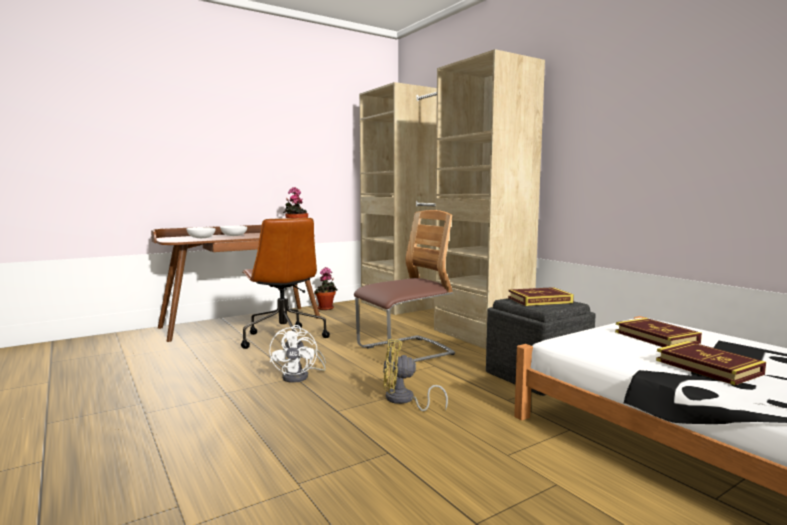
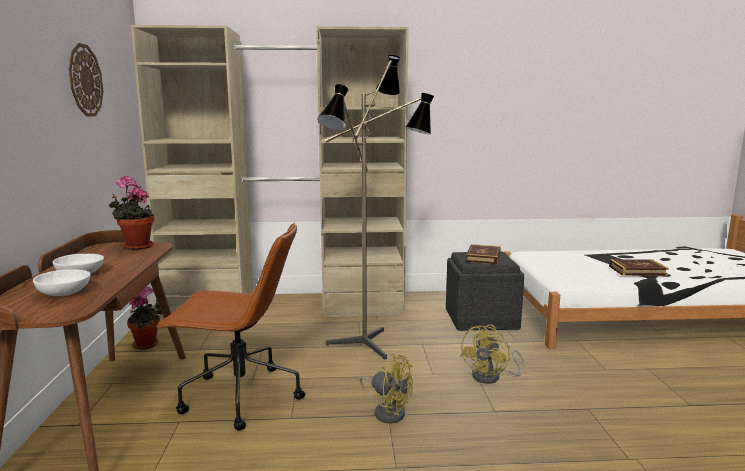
camera: 60 degrees left, 5 degrees up
white fan [269,325,326,383] -> yellow fan [360,353,413,423]
chair [354,210,455,363] -> floor lamp [317,55,434,359]
book [615,318,702,347] -> none
none -> wall clock [69,43,103,117]

